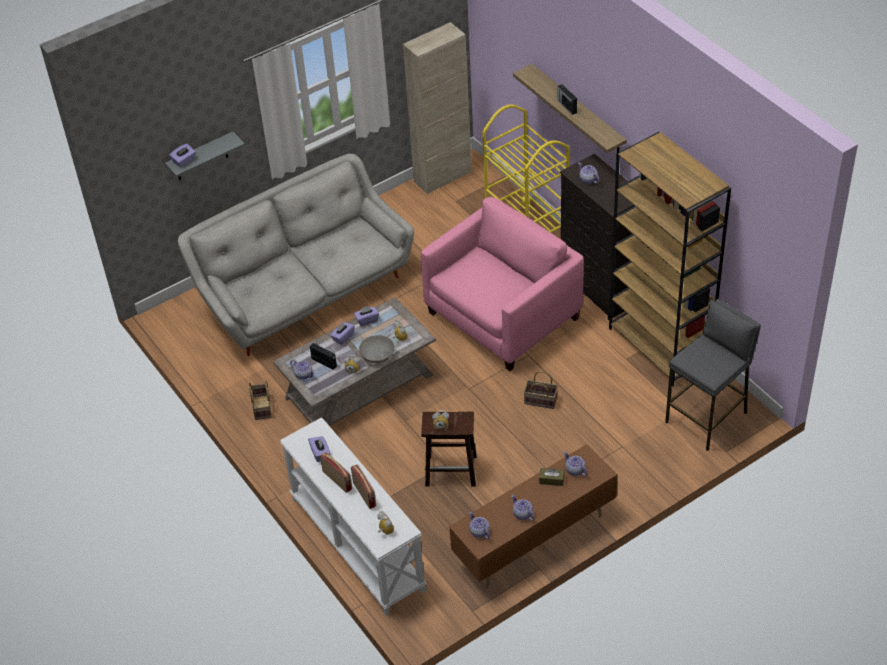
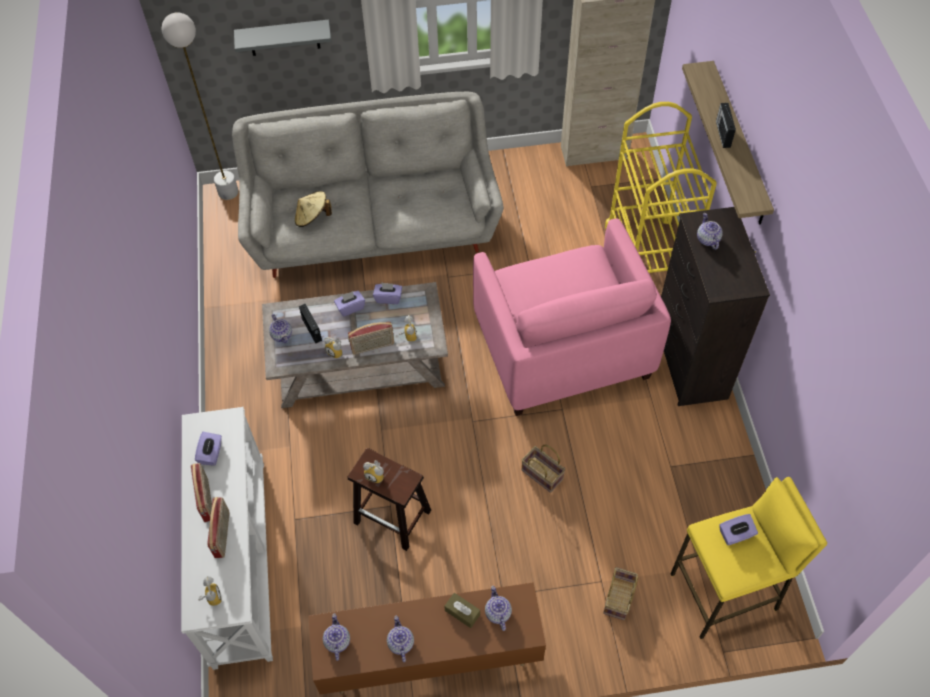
camera: 25 degrees right, 10 degrees up
purple tissue box [170,144,196,167] -> purple tissue box moved to [719,514,758,545]
basket [249,380,271,420] -> basket moved to [603,567,638,620]
grey bowl [359,335,395,363] -> radio [348,322,394,355]
pink armchair [421,197,584,371] -> pink armchair turned 90 degrees clockwise [473,219,671,416]
brown bookcase [609,132,731,387] -> none
grey stool [665,299,761,451] -> yellow stool [671,477,827,639]
none -> white floor lamp [161,12,239,200]
none -> beige hat [295,191,332,227]

